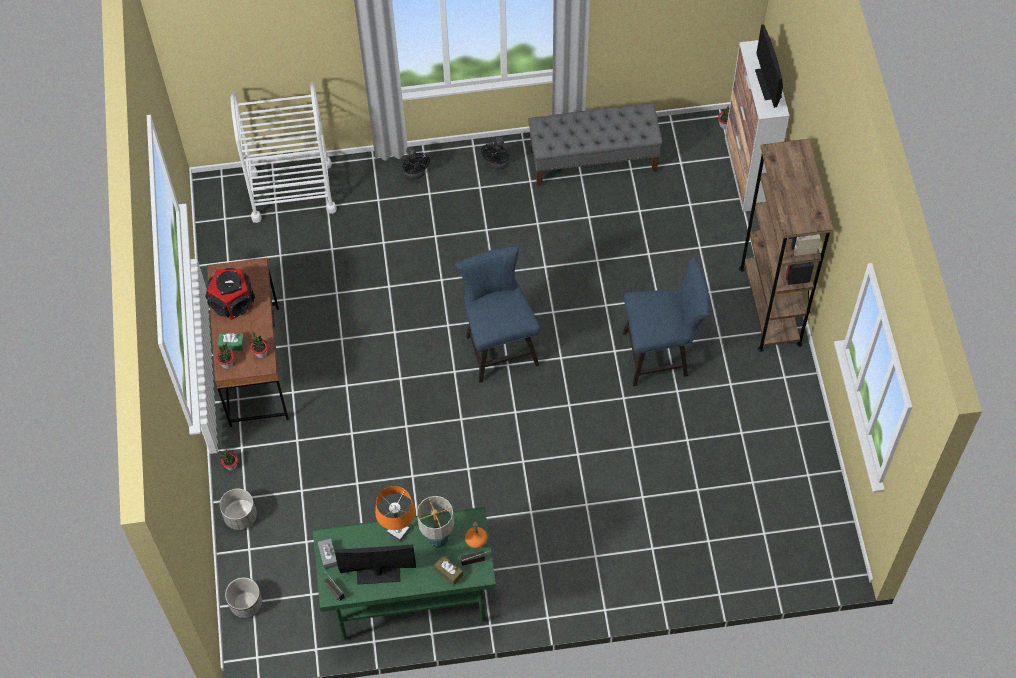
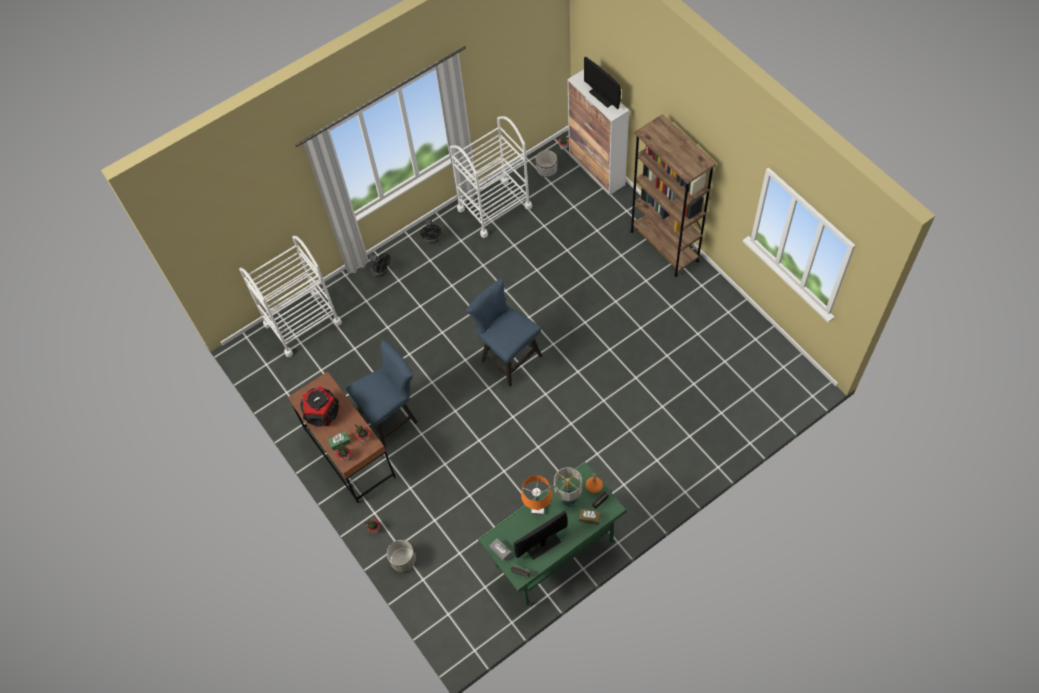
camera: 25 degrees left, 0 degrees up
planter [225,577,262,618] -> planter moved to [536,150,557,177]
grey bench [528,103,662,187] -> white cart [450,116,532,238]
blue chair [622,258,710,386] -> blue chair moved to [346,340,417,448]

